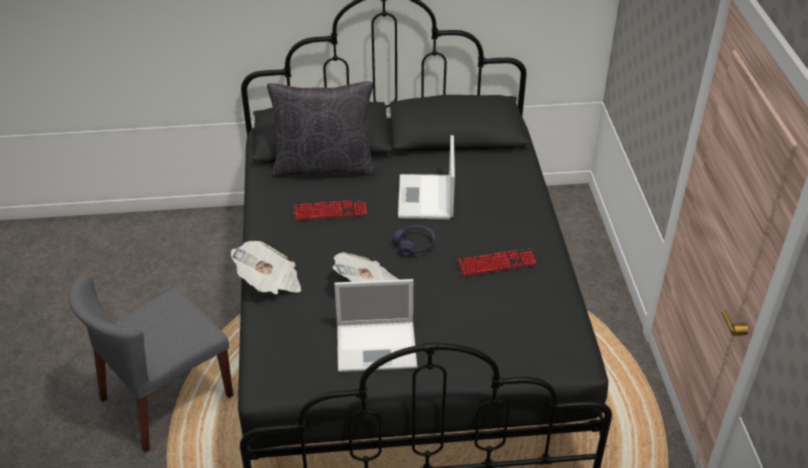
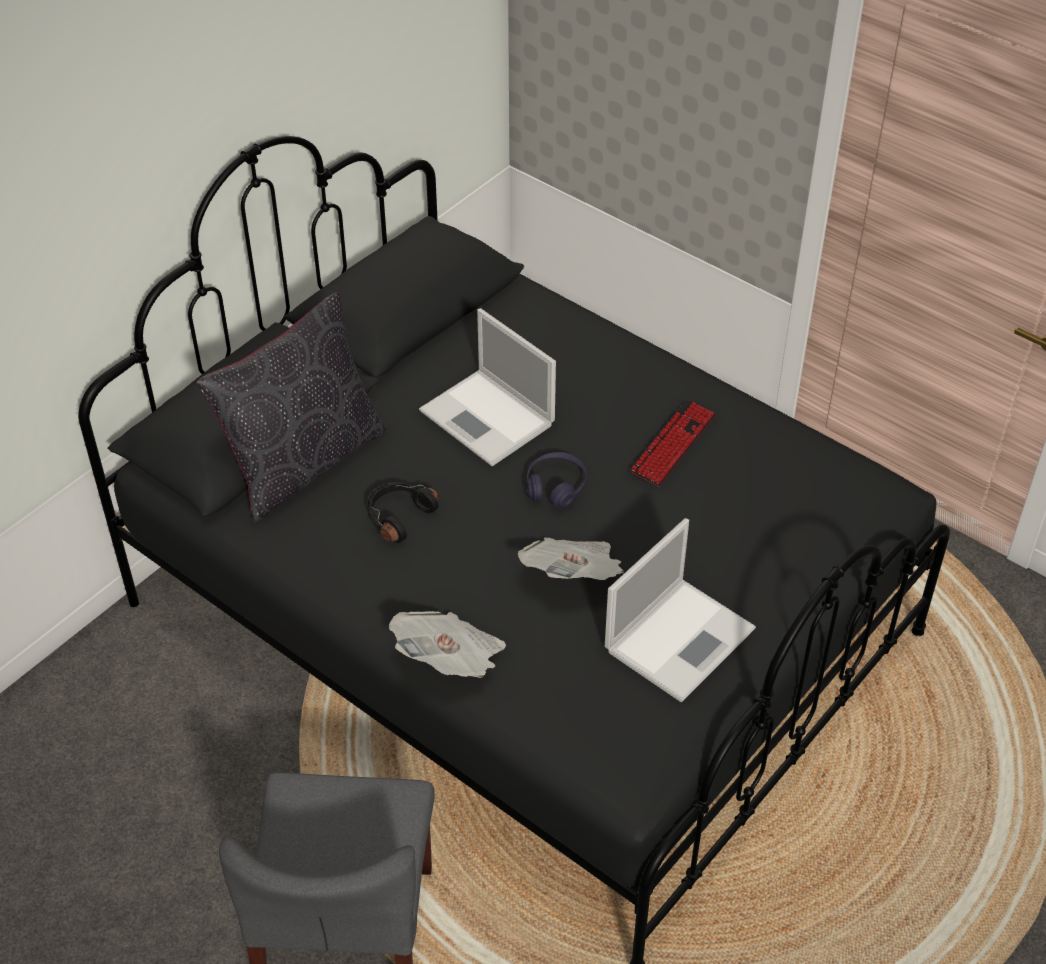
camera: 45 degrees left, 5 degrees up
keyboard [293,200,368,221] -> black headphones [367,482,439,543]

